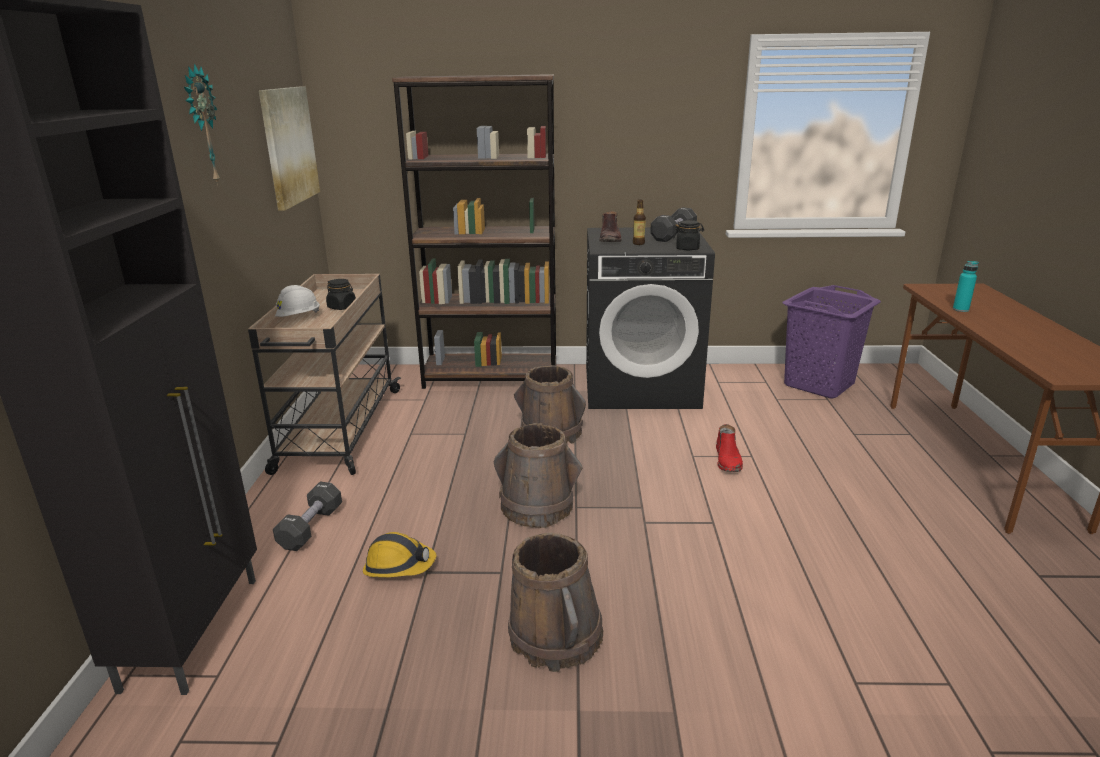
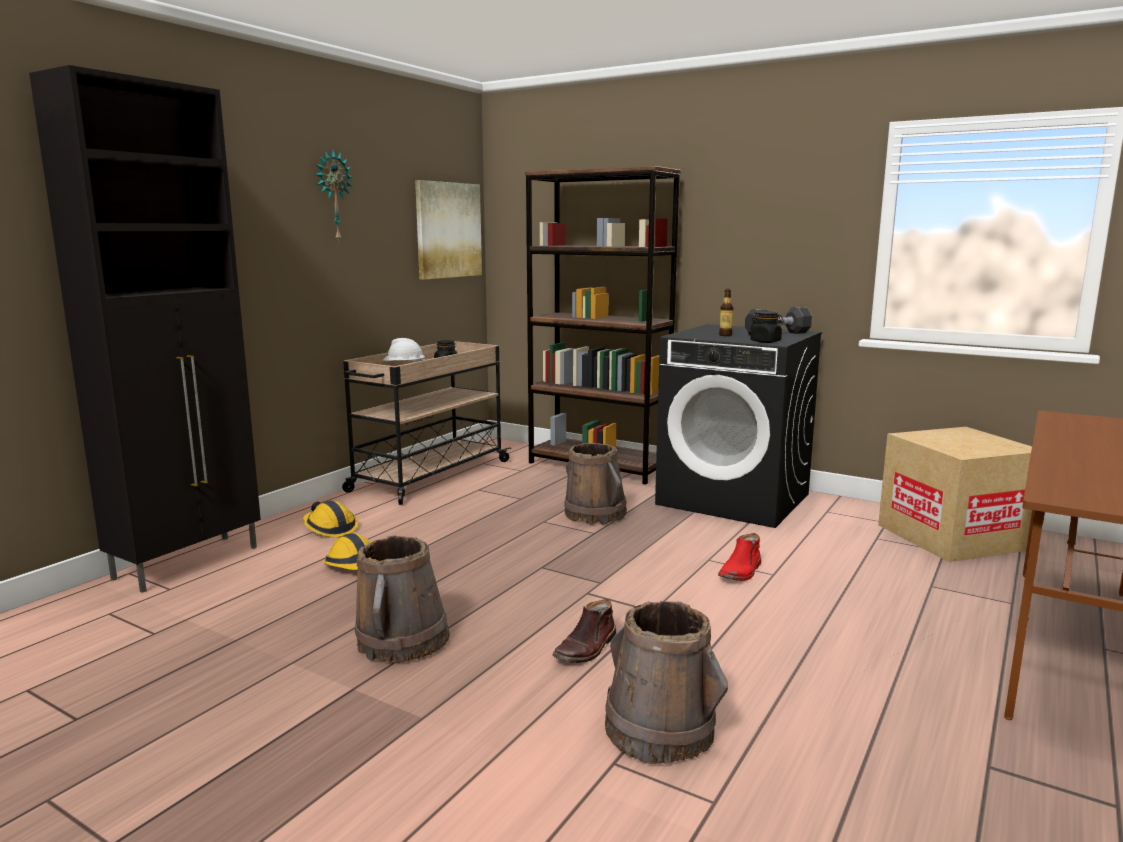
camera: 30 degrees right, 10 degrees down
black dumbbell [273,482,342,551] -> hard hat [303,500,358,537]
brown bucket [494,423,583,528] -> brown bucket moved to [605,601,728,764]
brown boot [599,211,621,242] -> brown boot moved to [553,599,616,663]
purple laundry basket [782,285,881,399] -> cardboard box [878,427,1032,562]
turquoise bottle [953,261,979,312] -> none

